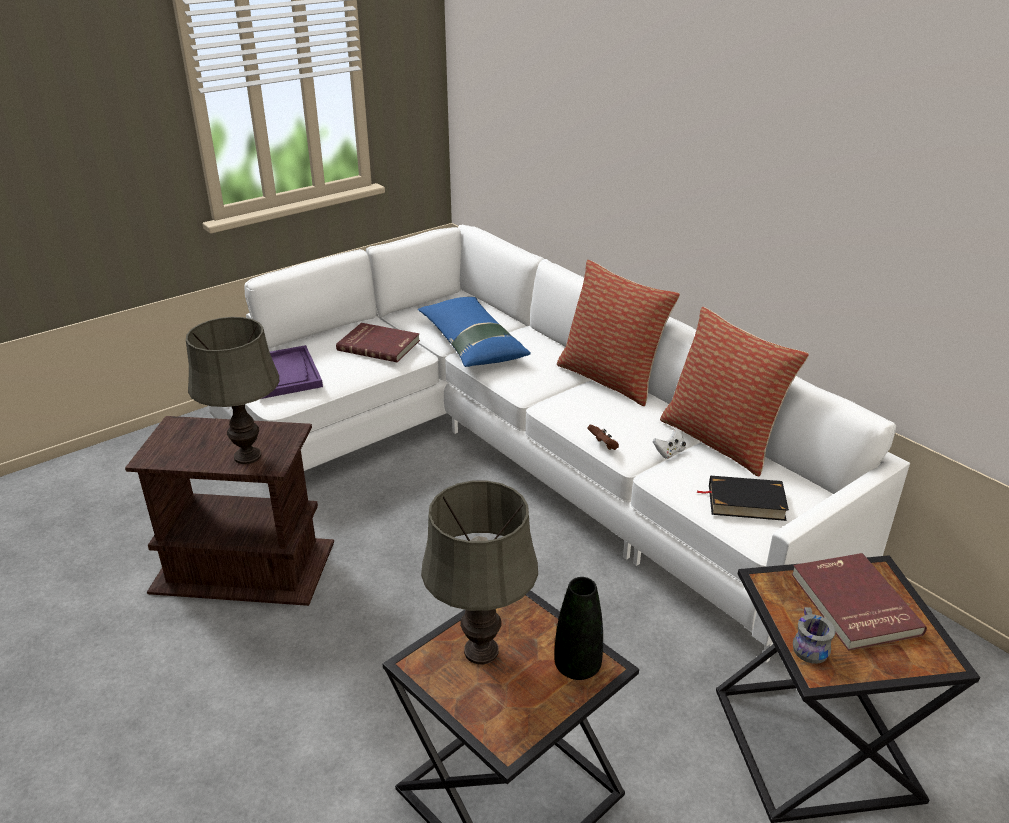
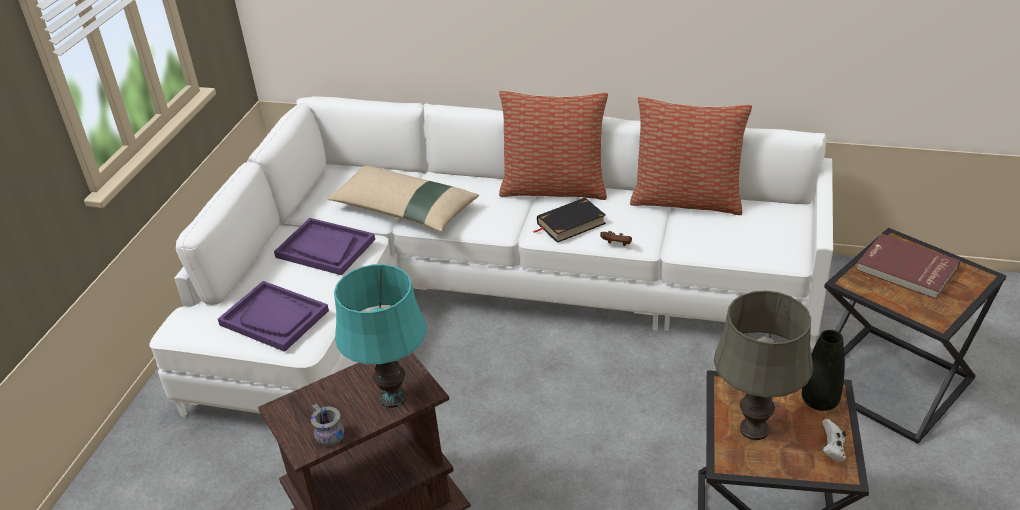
camera: 35 degrees left, 5 degrees up
grey table lamp [186,317,279,464] -> turquoise table lamp [334,264,427,408]
red book [336,323,420,363] -> purple tray [274,218,375,275]
blue pillow [418,297,531,367] -> beige pillow [327,165,479,232]
white game controller [653,428,686,459] -> white game controller moved to [822,419,846,462]
black book [696,476,789,521] -> black book moved to [533,198,606,243]
grey mug [793,607,836,664] -> grey mug moved to [311,404,344,446]

